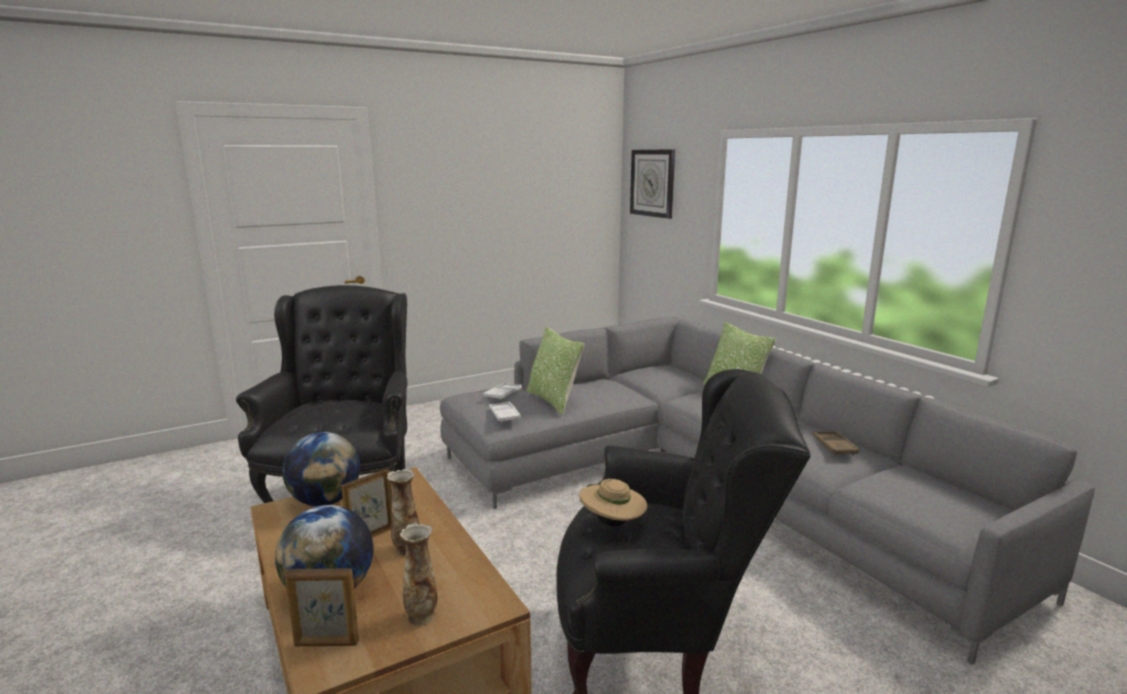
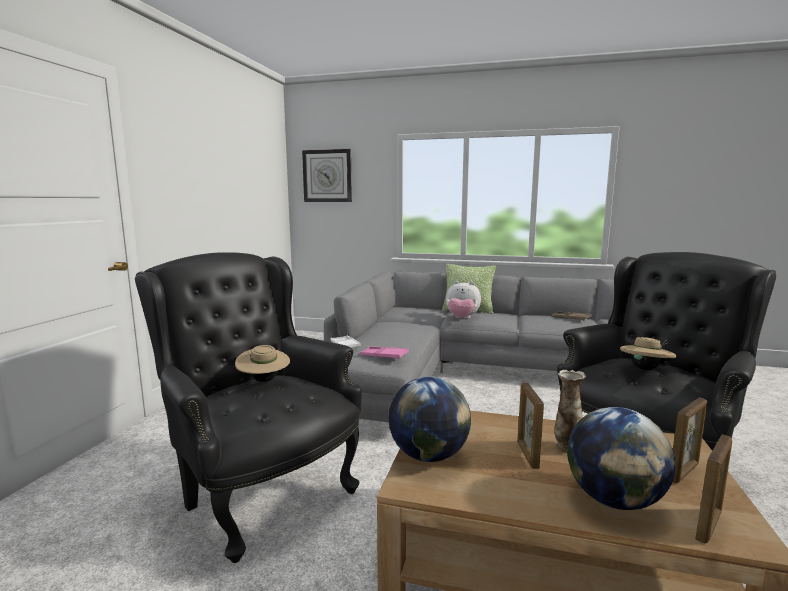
camera: 45 degrees left, 5 degrees down
vase [400,523,437,626] -> picture frame [673,398,707,483]
white tray [489,402,521,423] -> pink tray [360,346,409,359]
pillow [526,326,584,415] -> none
none -> beige hat [235,345,290,382]
none -> plush toy [446,281,481,318]

